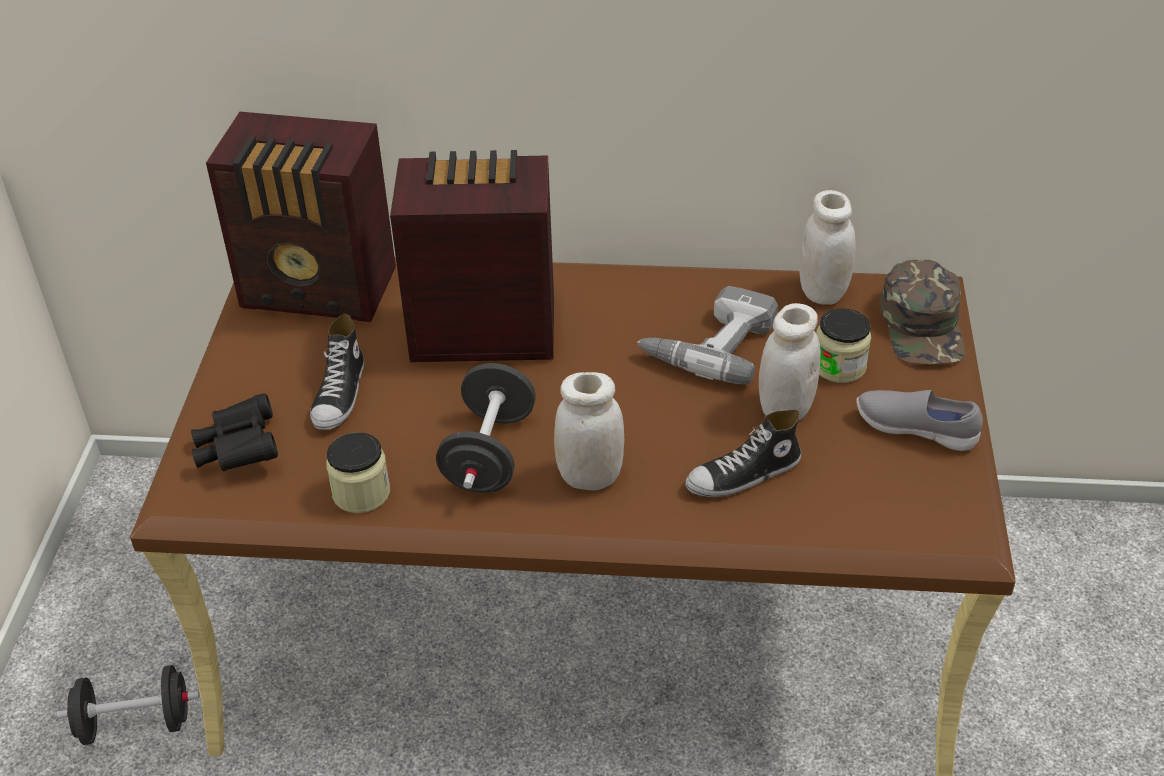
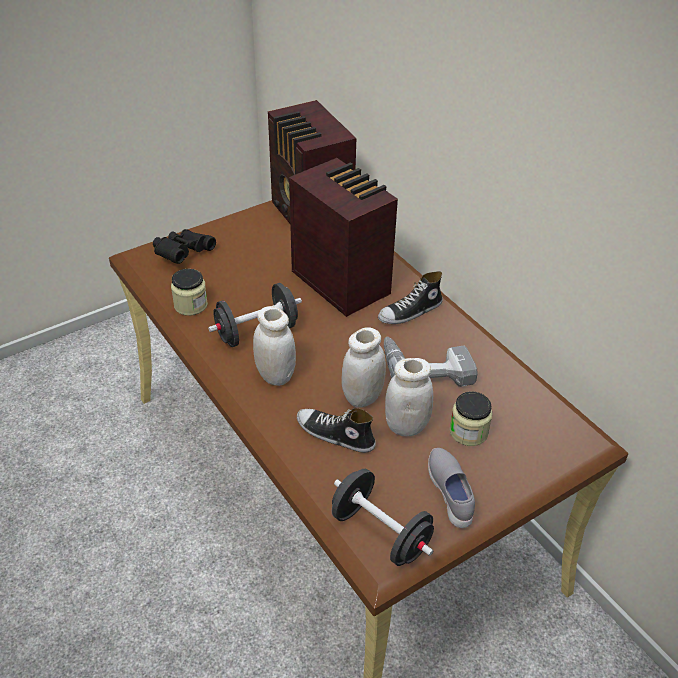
camera: 50 degrees right, 0 degrees up
black dumbbell [56,665,199,745] -> black dumbbell moved to [332,469,434,566]
shoe [310,314,364,430] -> shoe moved to [378,271,443,324]
white jar [799,190,856,305] -> white jar moved to [342,327,386,408]
green cap [880,259,965,364] -> none

